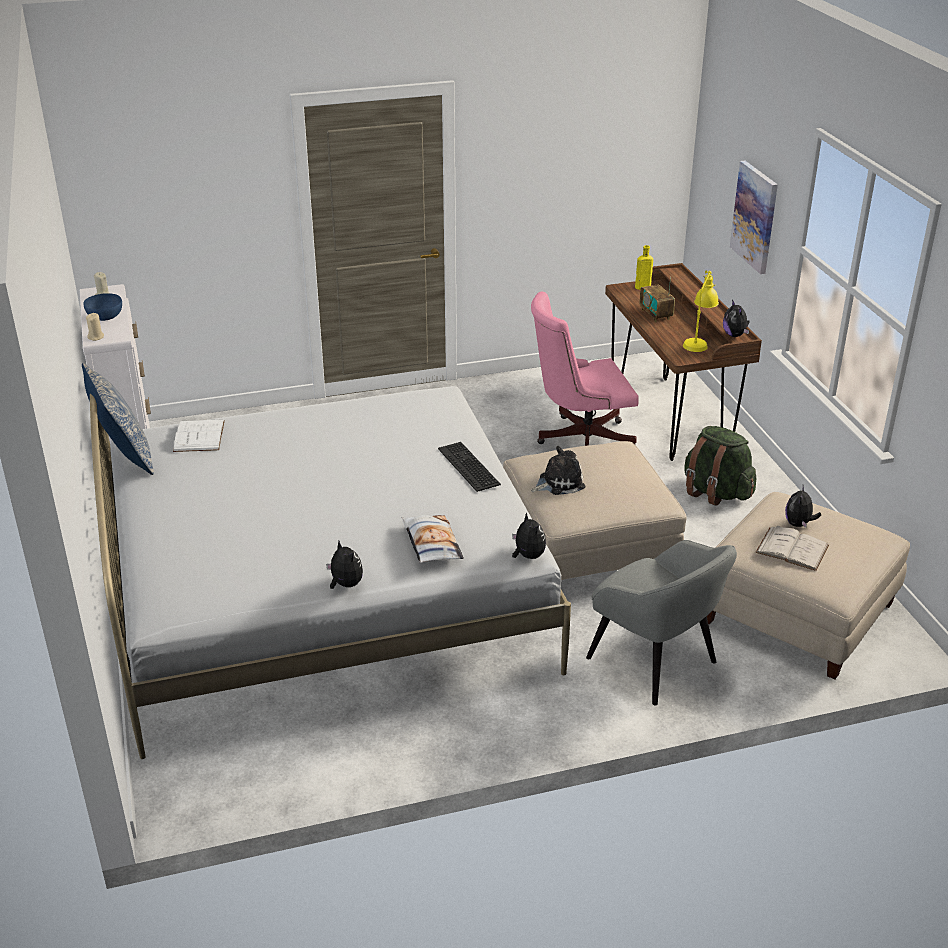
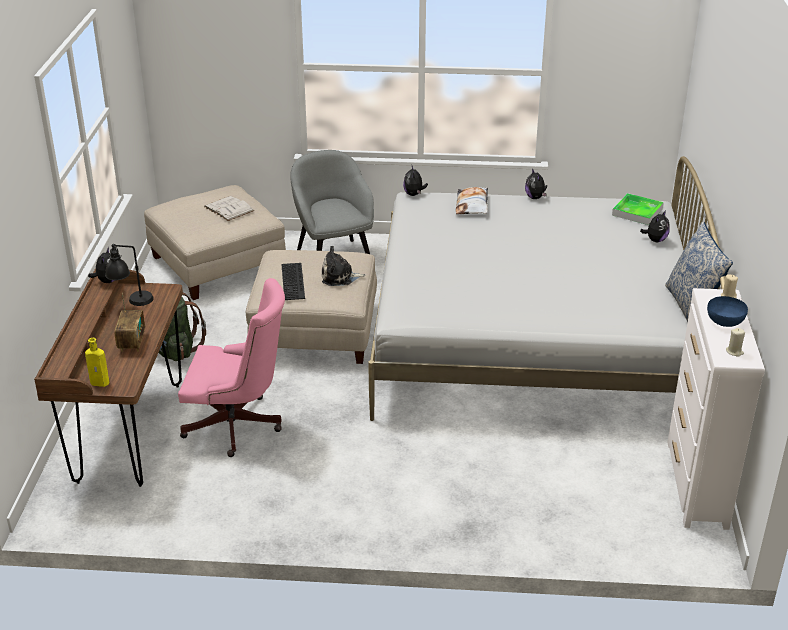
camera: 160 degrees left, 0 degrees up
white book [173,419,225,452] -> none
keyboard [438,442,501,492] -> keyboard moved to [281,263,305,300]
yellow table lamp [683,271,719,352] -> black table lamp [105,244,154,306]
picture [730,161,778,274] -> none
plush toy [785,486,821,528] -> plush toy moved to [640,211,670,242]
none -> tray [612,193,664,225]

